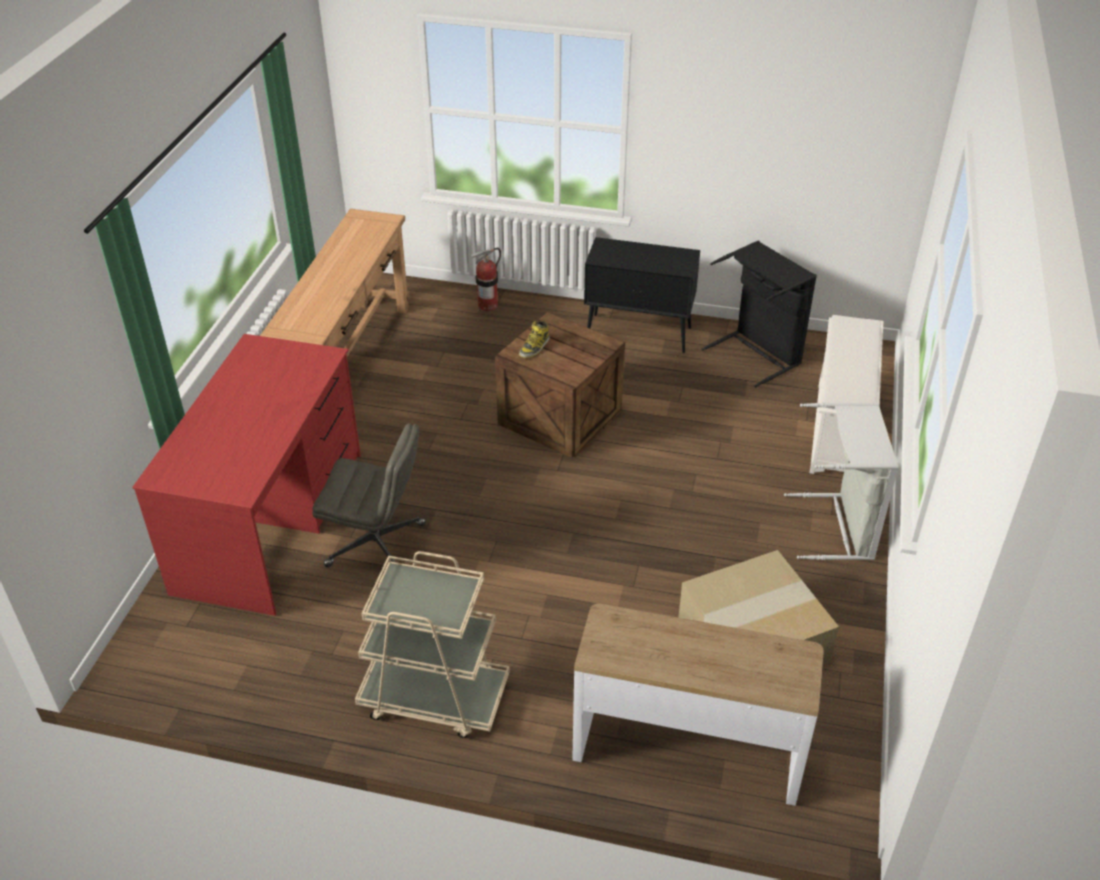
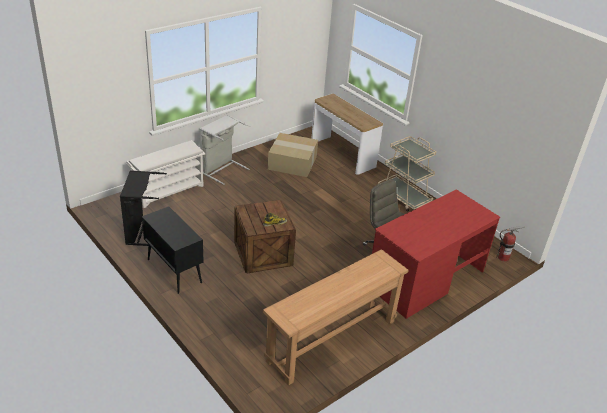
camera: 145 degrees left, 5 degrees down
fire extinguisher [470,248,501,312] -> fire extinguisher moved to [496,226,524,262]

